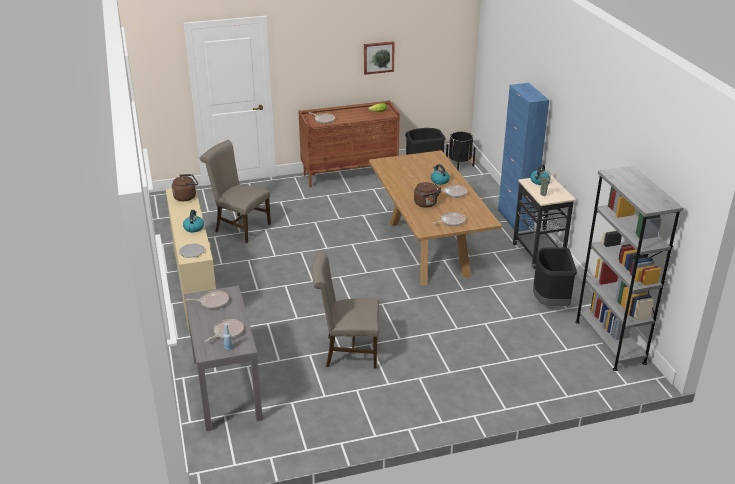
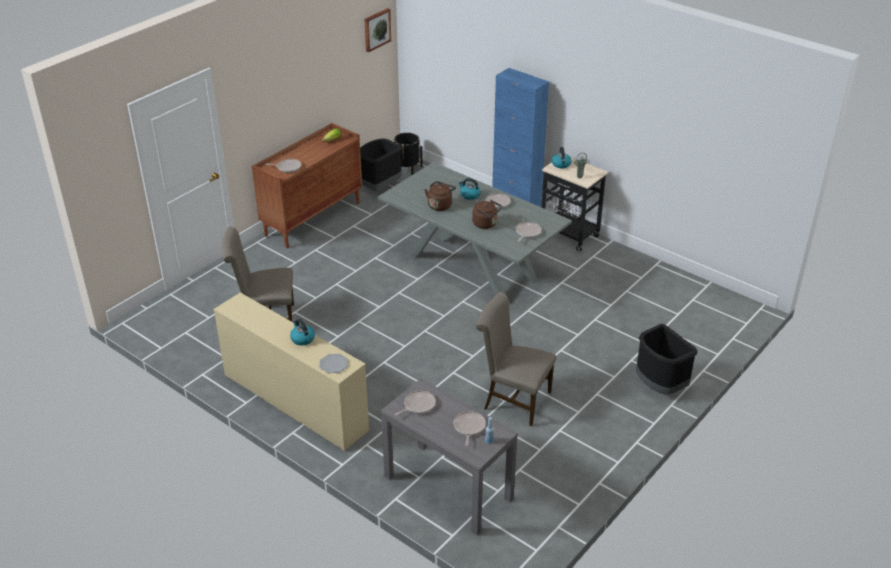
camera: 35 degrees left, 5 degrees up
brown kettle [172,174,198,201] -> brown kettle moved to [424,181,456,211]
beige chair [312,252,379,369] -> beige chair turned 60 degrees clockwise [476,292,556,426]
picture [364,41,395,75] -> picture moved to [365,8,391,52]
brown dining table [369,150,502,285] -> grey dining table [378,162,572,305]
black trash can [533,247,577,306] -> black trash can moved to [636,324,698,395]
grey bookcase [575,166,684,371] -> none

